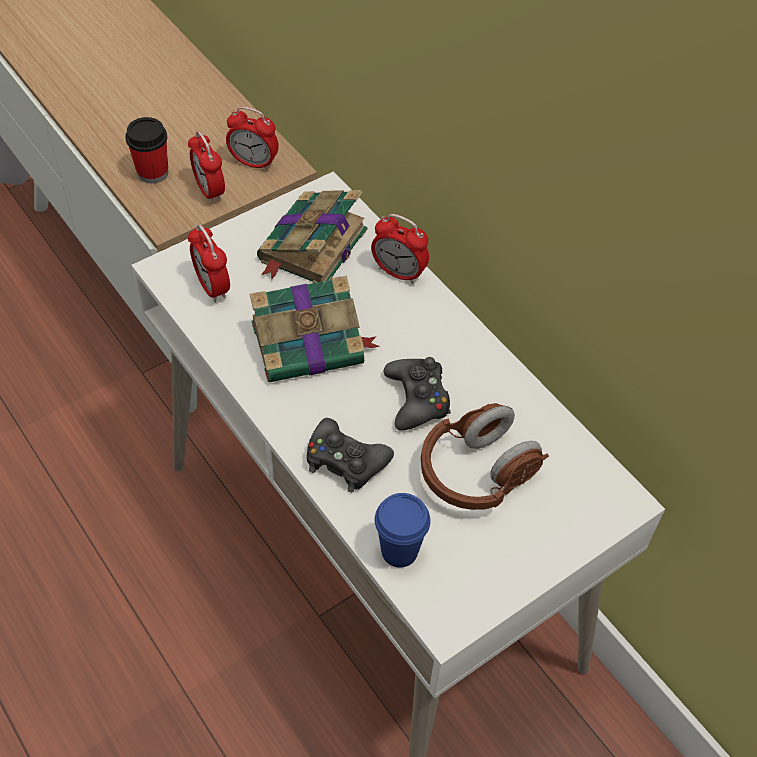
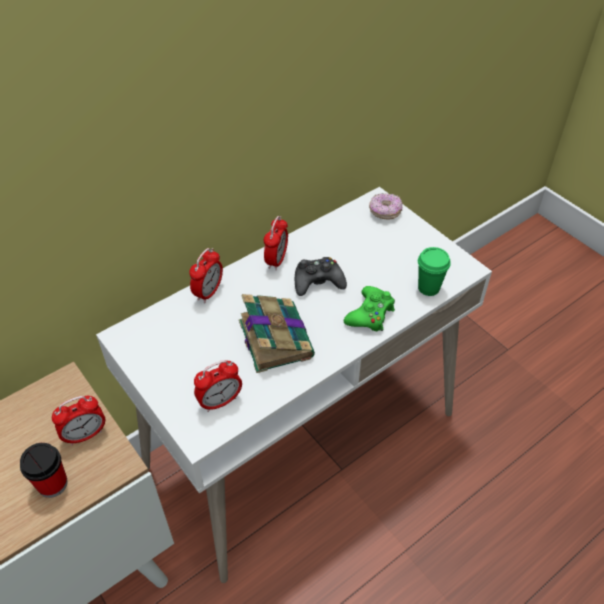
camera: 90 degrees left, 5 degrees down
alarm clock [226,106,279,171] -> alarm clock moved to [264,216,288,270]
book [257,190,368,283] -> none
black game controller [307,418,394,493] -> green game controller [344,286,395,331]
blue cup [374,493,430,568] -> green cup [418,247,451,296]
brown headphones [421,403,549,510] -> none
none -> donut [369,193,403,219]

